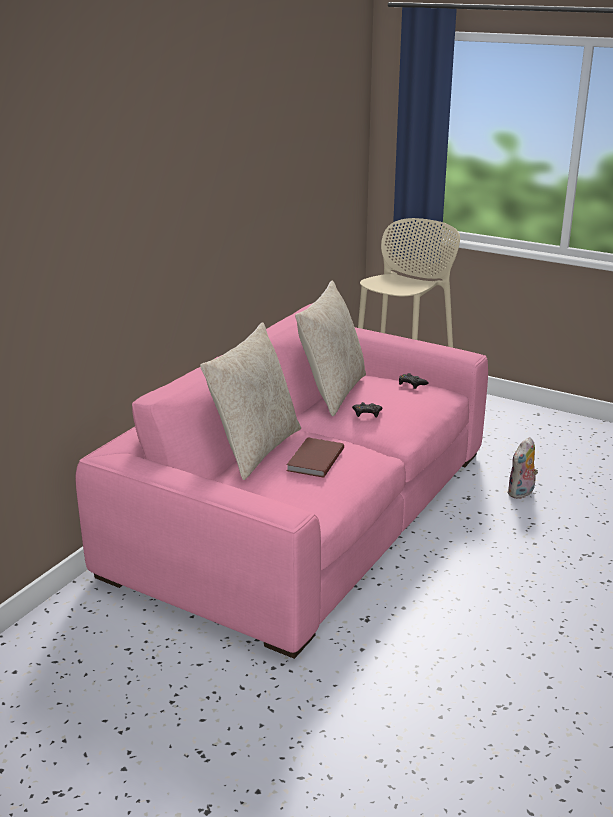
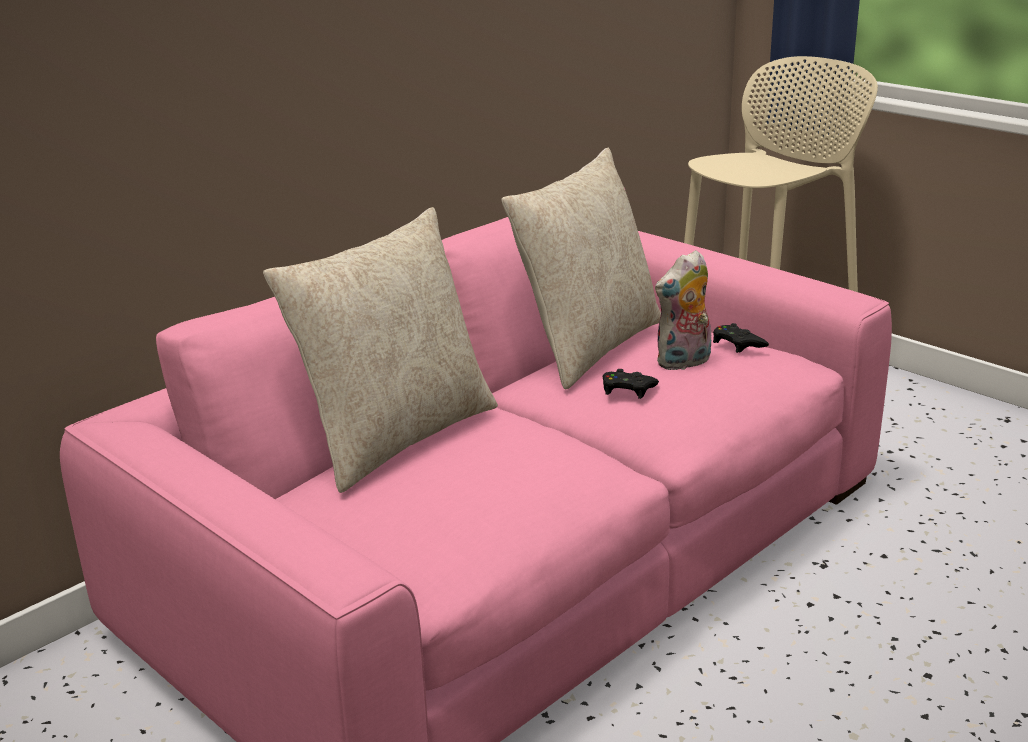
camera: 15 degrees right, 0 degrees up
brown book [287,437,344,478] -> none
plush toy [507,437,538,499] -> plush toy moved to [655,250,711,370]

